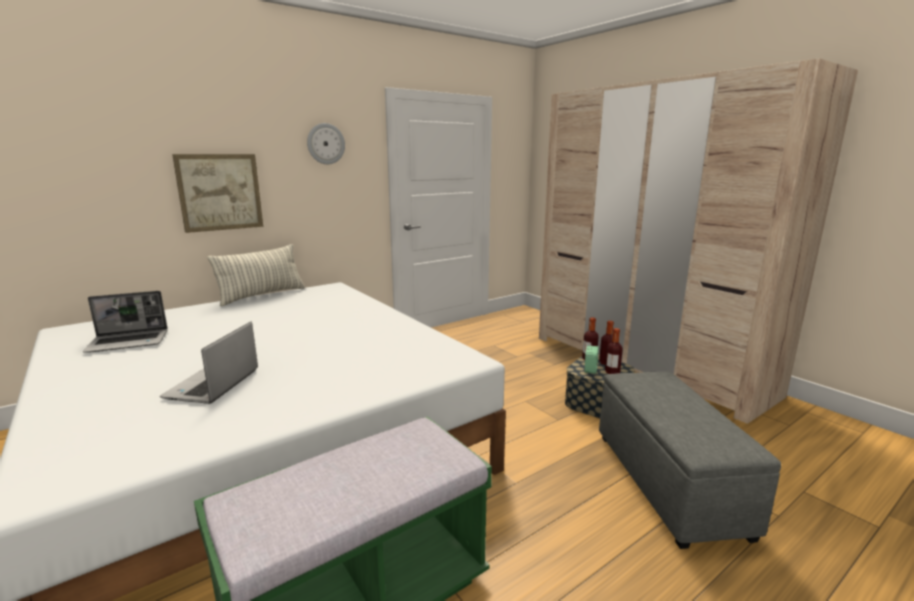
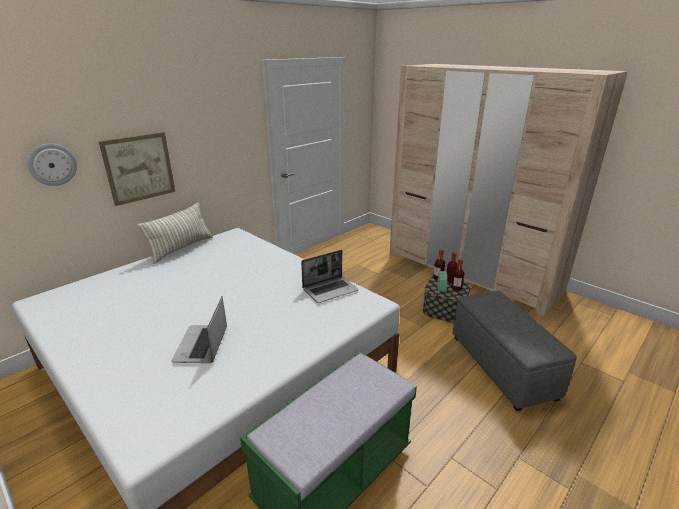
camera: 10 degrees left, 10 degrees up
laptop [83,291,168,353] -> laptop moved to [301,250,358,303]
wall clock [307,123,345,164] -> wall clock moved to [27,143,77,186]

